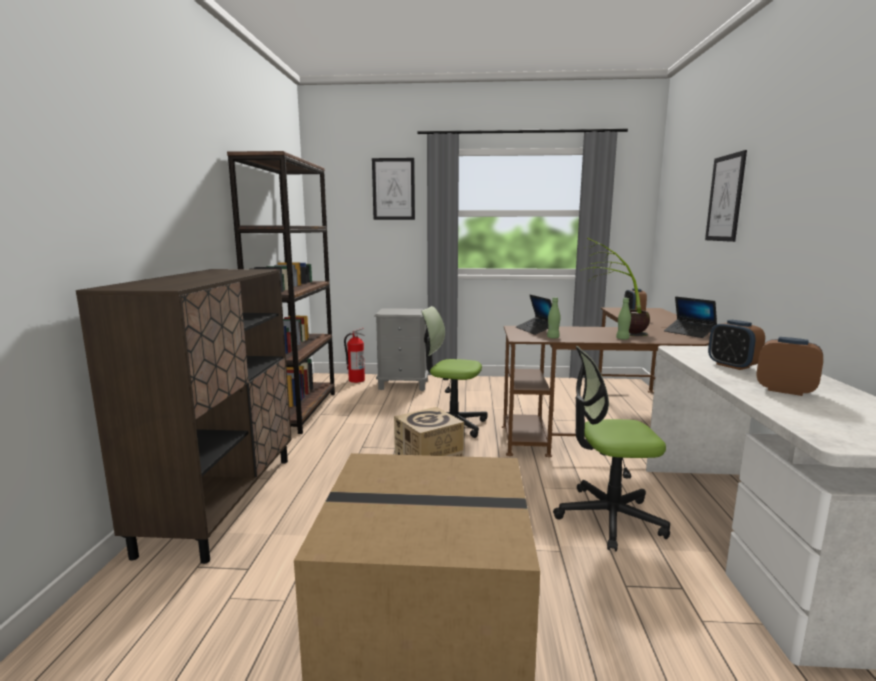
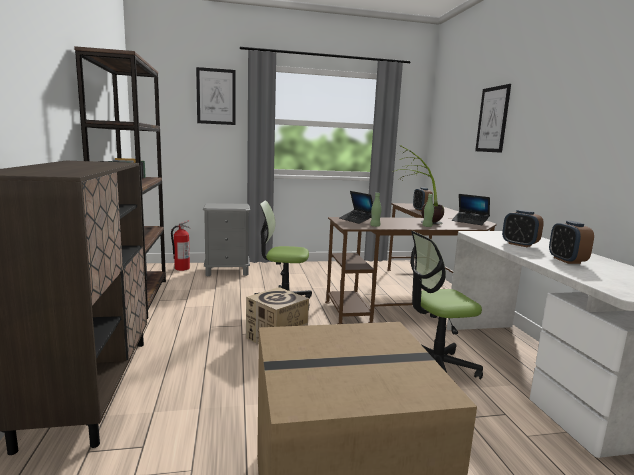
camera: 15 degrees left, 0 degrees up
alarm clock [757,337,823,396] -> alarm clock turned 120 degrees counterclockwise [549,221,594,264]

